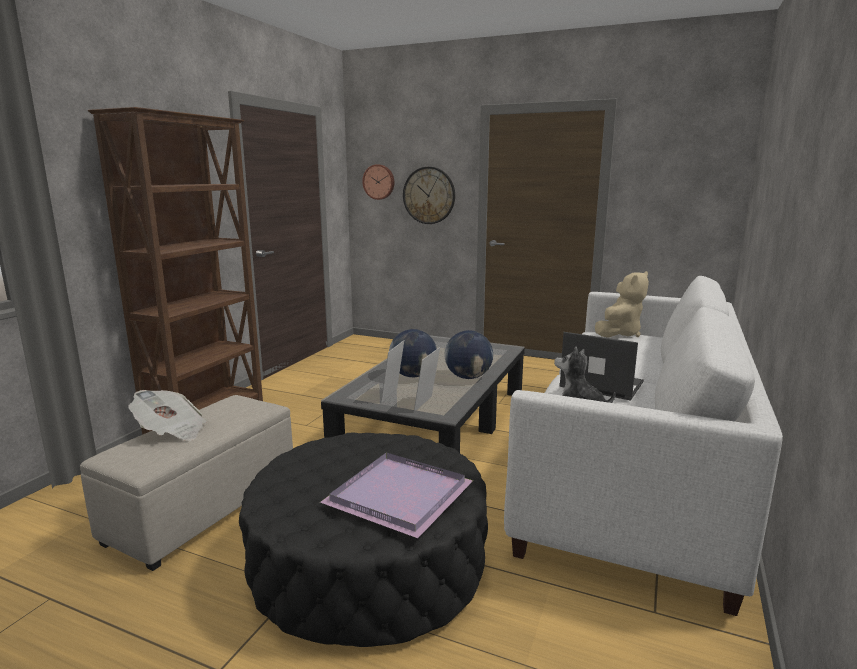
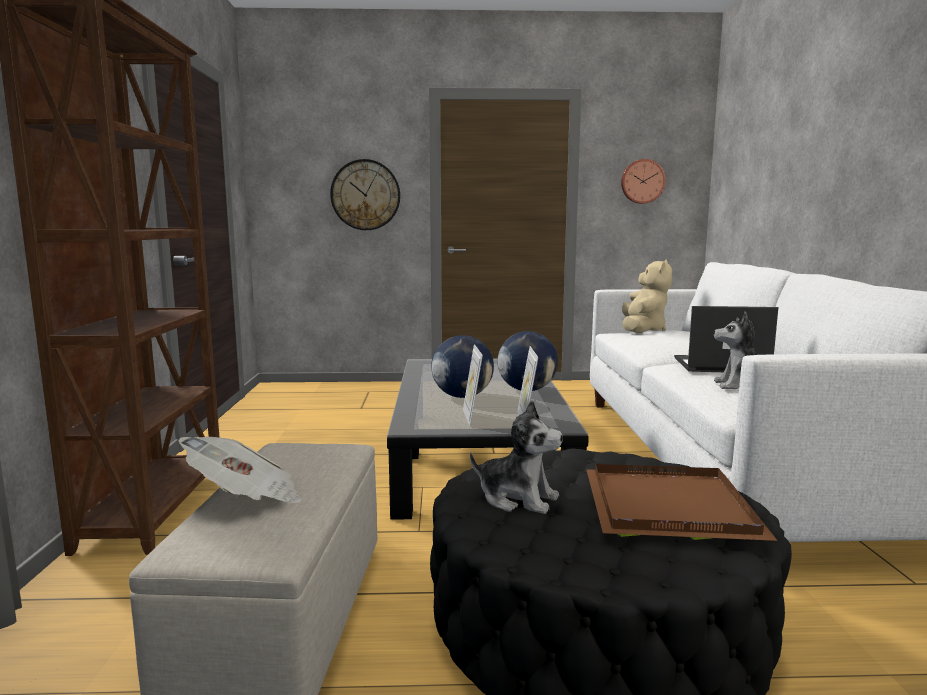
camera: 25 degrees left, 5 degrees down
purple tray [320,453,473,538] -> brown tray [586,464,778,541]
wall clock [362,164,394,200] -> wall clock moved to [621,159,665,204]
none -> plush toy [470,400,563,514]

